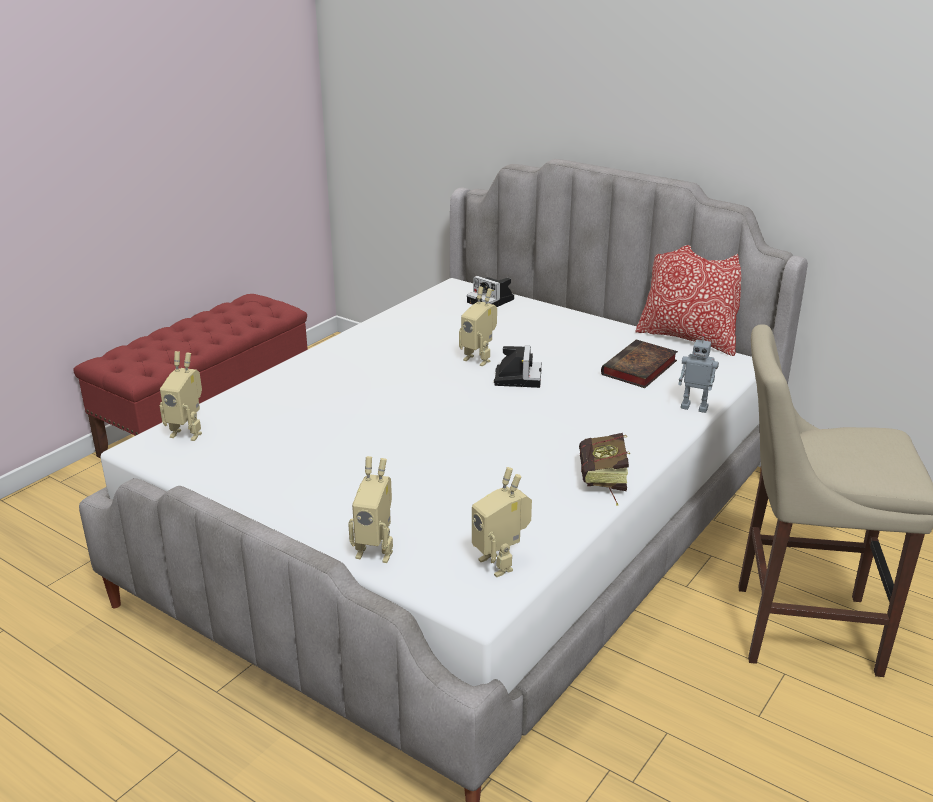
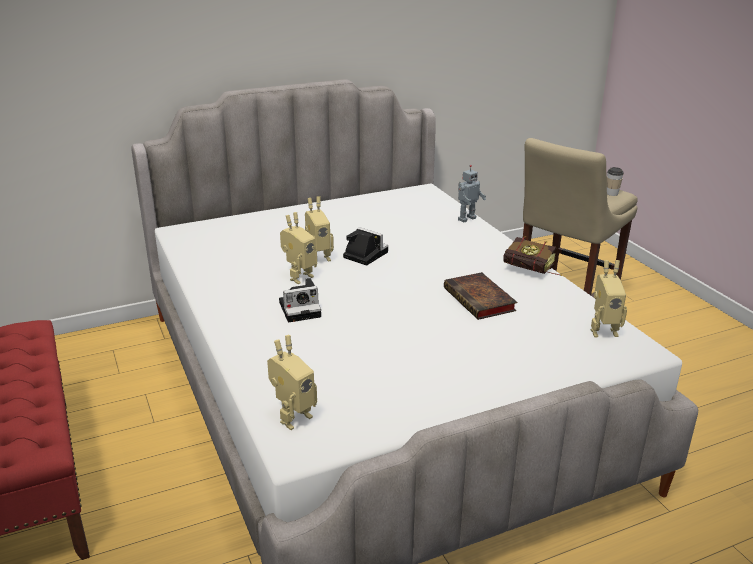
camera: 60 degrees left, 0 degrees up
toy robot [348,456,393,563] -> toy robot moved to [280,212,317,284]
camera [467,276,514,307] -> camera moved to [279,278,321,323]
book [601,340,678,388] -> book moved to [444,272,517,320]
pillow [635,245,741,356] -> none
none -> cup [607,167,624,196]

